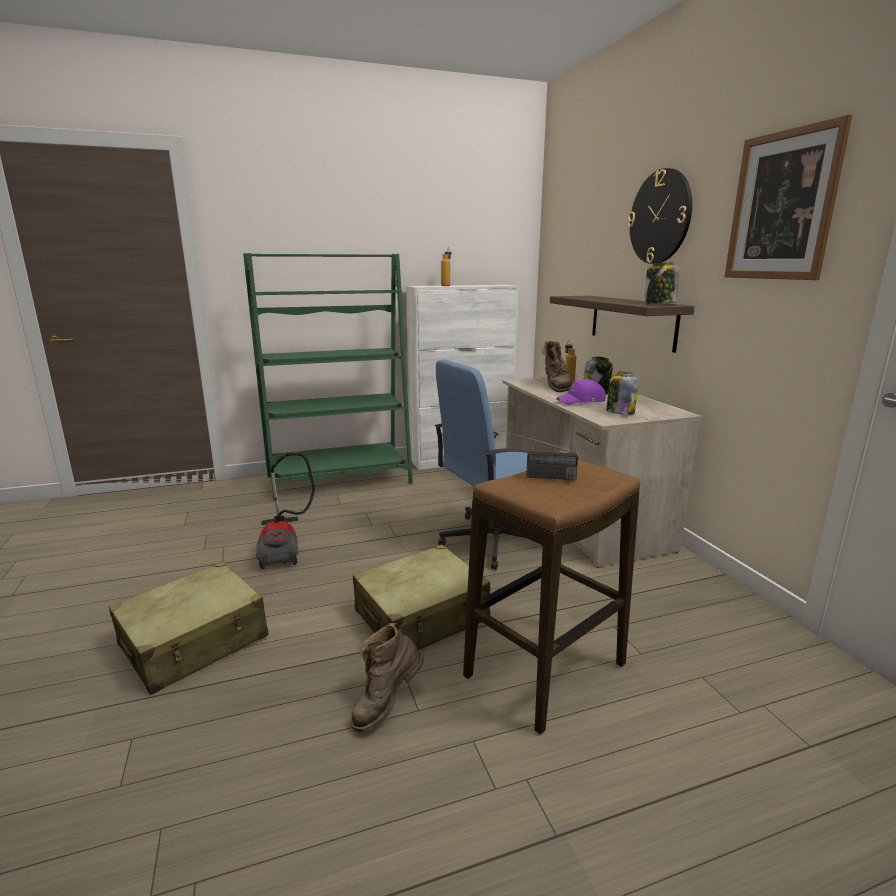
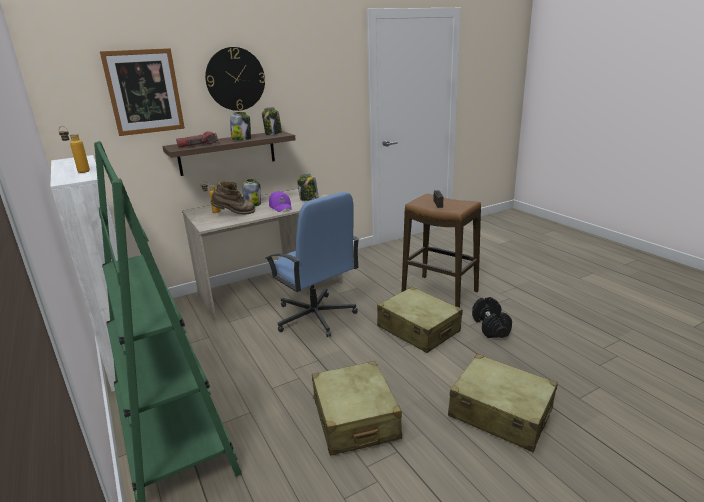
camera: 100 degrees left, 5 degrees up
vacuum cleaner [256,453,315,569] -> beige suitcase [312,361,402,456]
brown boot [351,623,424,733] -> black dumbbell [472,297,512,338]
picture [724,114,852,280] -> picture moved to [100,48,185,136]
none -> flashlight [176,132,218,148]
none -> jar [230,112,251,140]

